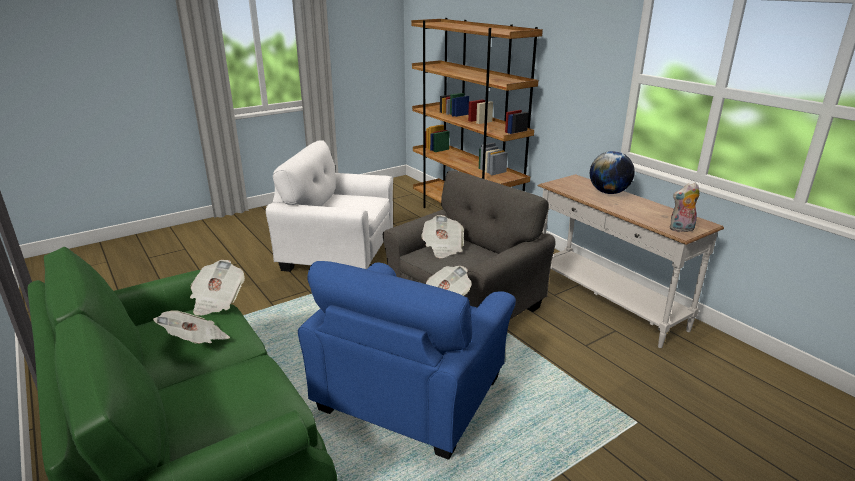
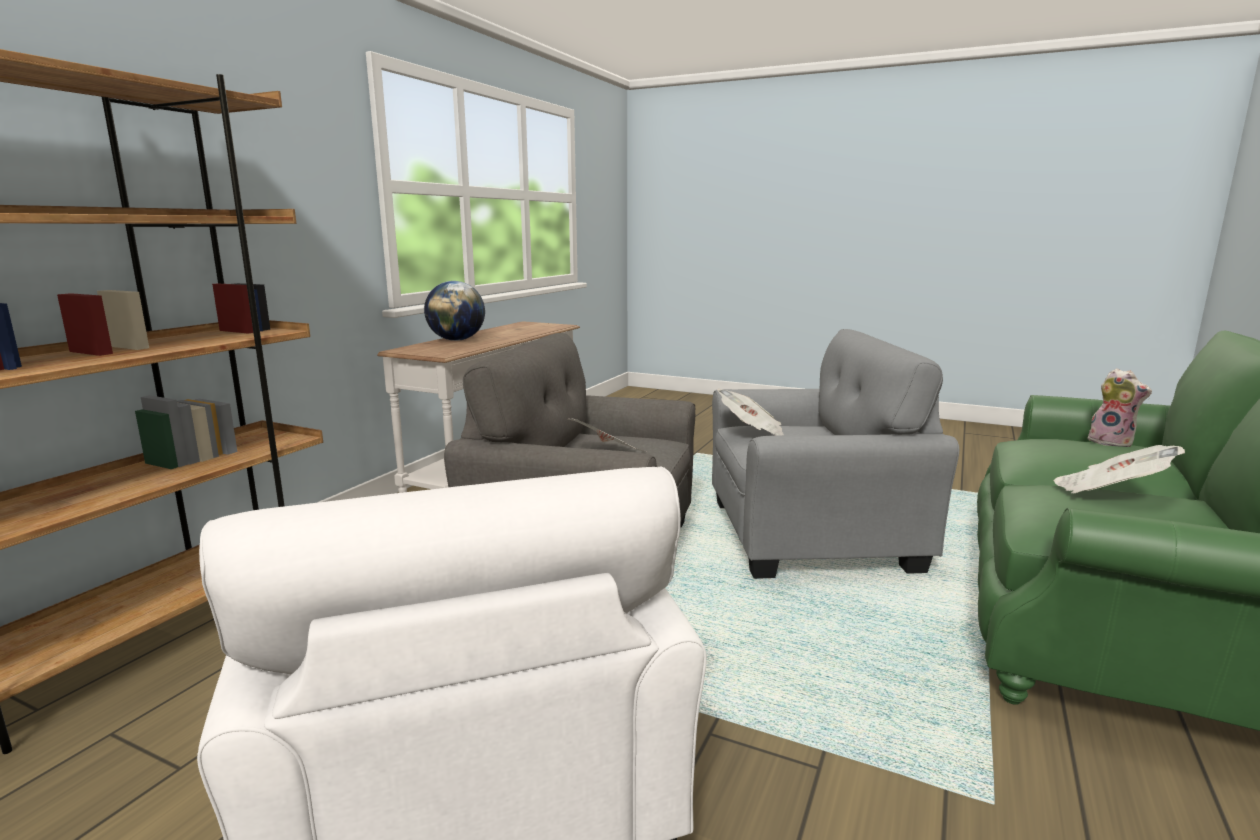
camera: 120 degrees left, 10 degrees down
newspaper [190,260,245,316] -> none
blue armchair [298,261,516,460] -> grey armchair [712,329,959,579]
plush toy [670,182,700,232] -> plush toy moved to [1087,368,1152,447]

